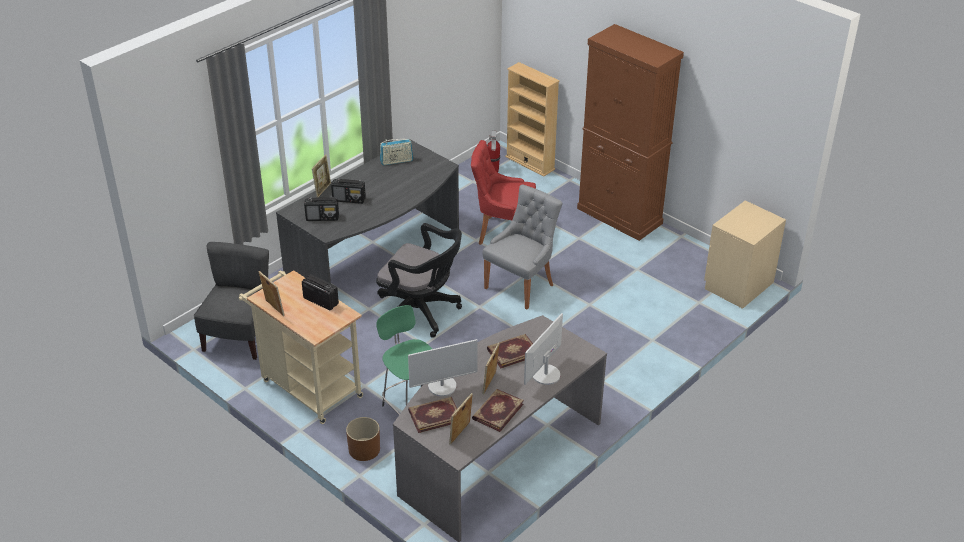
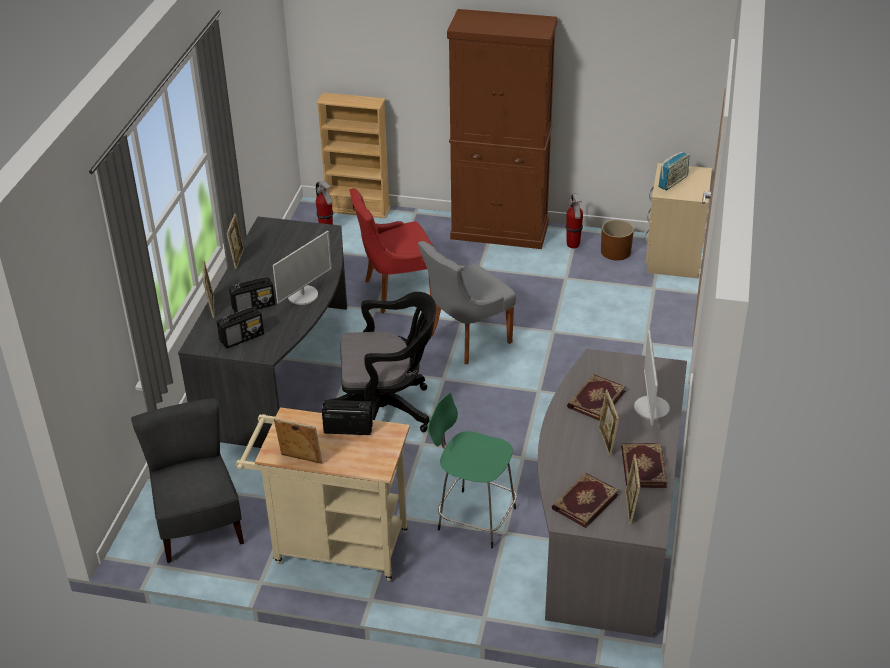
camera: 30 degrees left, 0 degrees up
brown planter [346,417,380,461] -> brown planter moved to [601,220,634,261]
radio [380,139,413,165] -> radio moved to [658,152,689,190]
monitor [408,339,478,397] -> monitor moved to [273,231,332,305]
grey chair [483,184,563,309] -> grey chair turned 135 degrees counterclockwise [418,241,516,364]
none -> picture frame [227,214,244,269]
none -> fire extinguisher [565,194,583,248]

